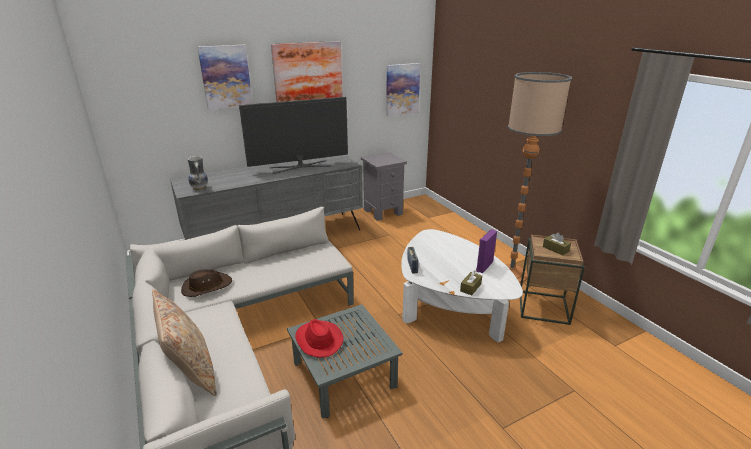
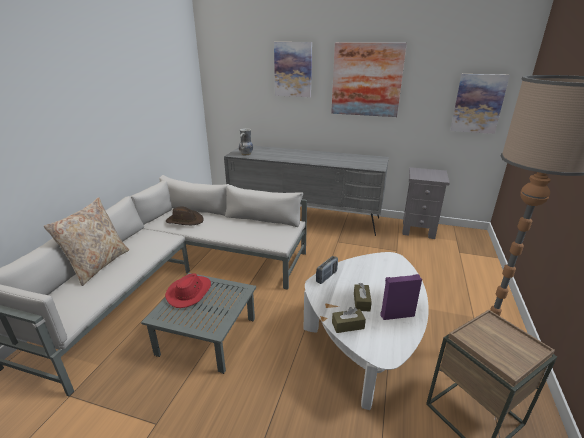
camera: 45 degrees right, 0 degrees up
television [239,97,348,174] -> none
brown tissue box [543,232,571,255] -> brown tissue box moved to [354,283,372,312]

